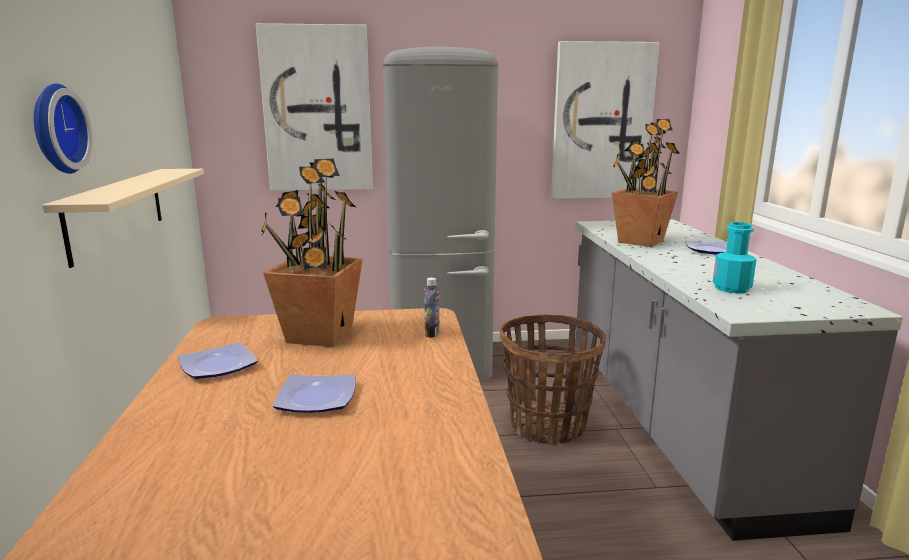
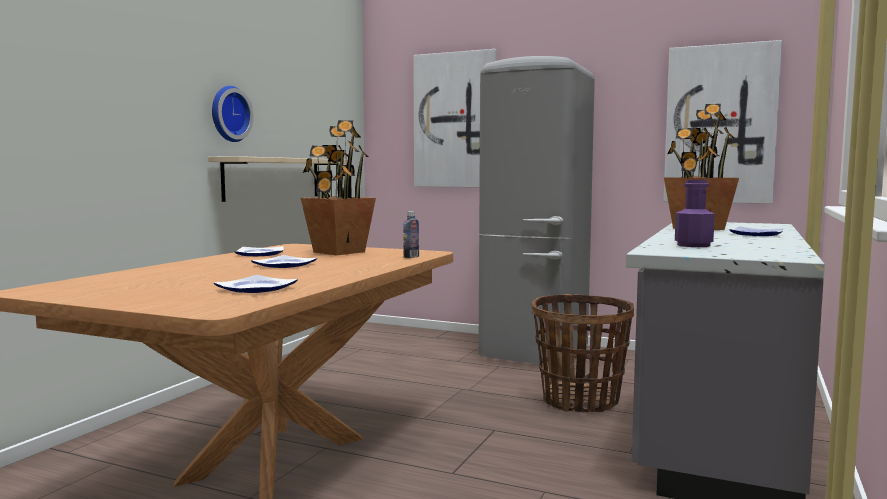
camera: 30 degrees right, 10 degrees down
turquoise bottle [713,222,757,293] -> purple bottle [675,180,715,247]
none -> plate [214,275,298,293]

